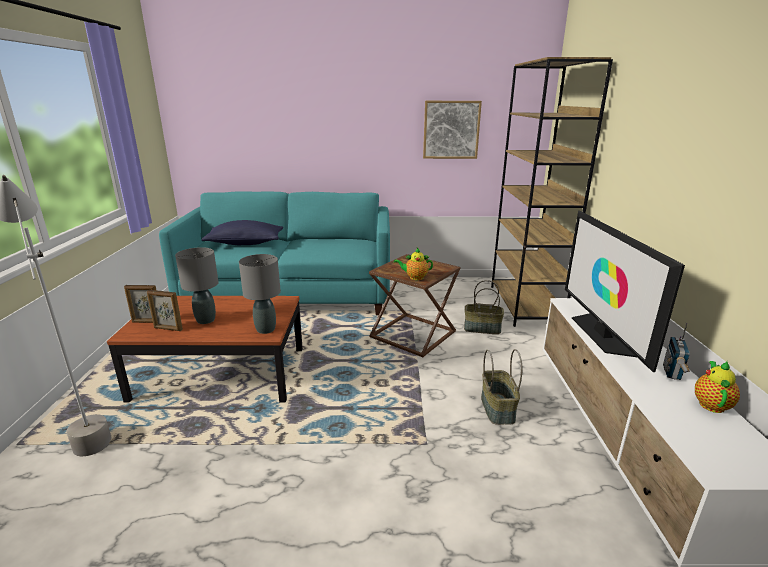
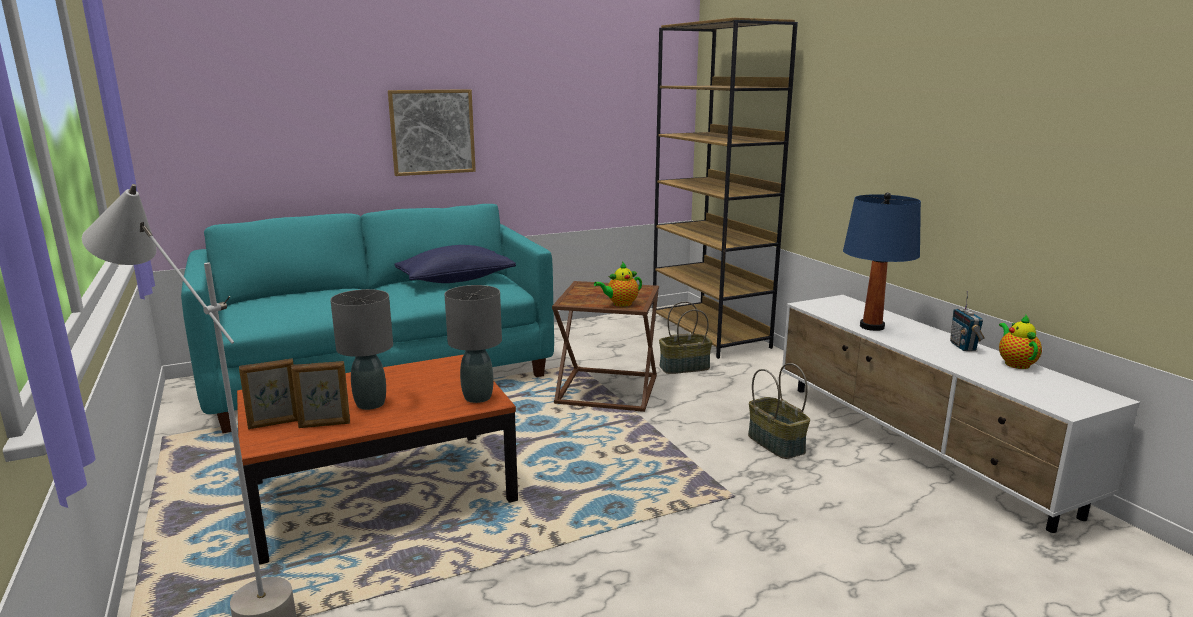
camera: 25 degrees left, 5 degrees down
blue pillow [202,220,283,245] -> blue pillow moved to [394,245,516,283]
picture [423,101,482,159] -> picture moved to [388,89,476,176]
television [565,211,685,372] -> blue table lamp [843,192,921,331]

